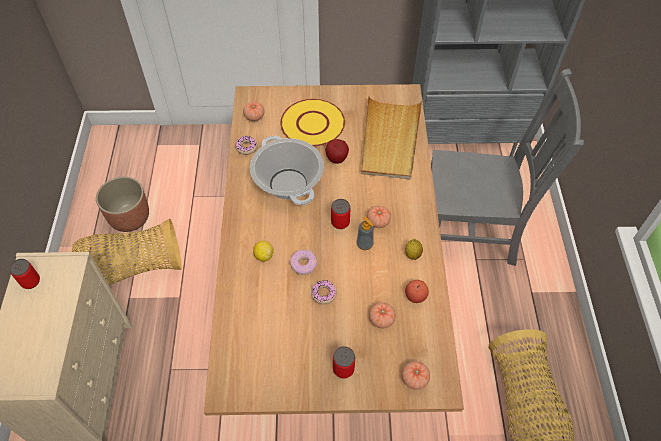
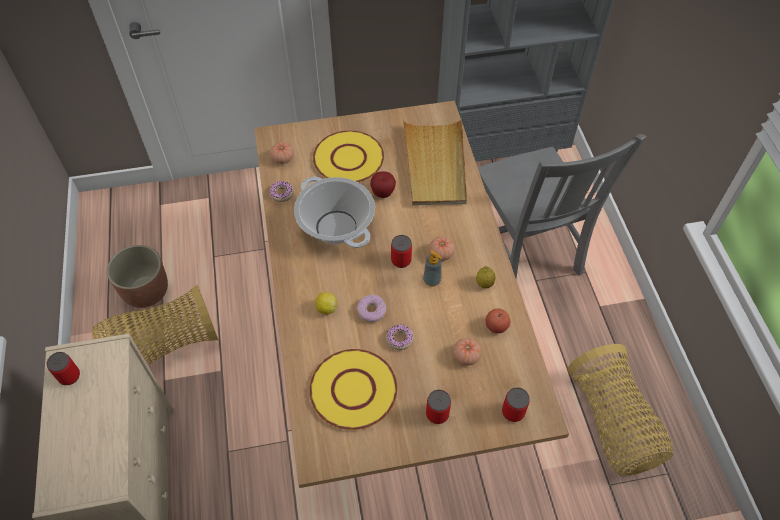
camera: 10 degrees left, 0 degrees up
tomato [402,361,430,390] -> can [502,387,530,422]
grey chair [431,69,584,266] -> grey chair turned 75 degrees clockwise [478,134,646,279]
none -> yellow plate [309,349,397,430]

